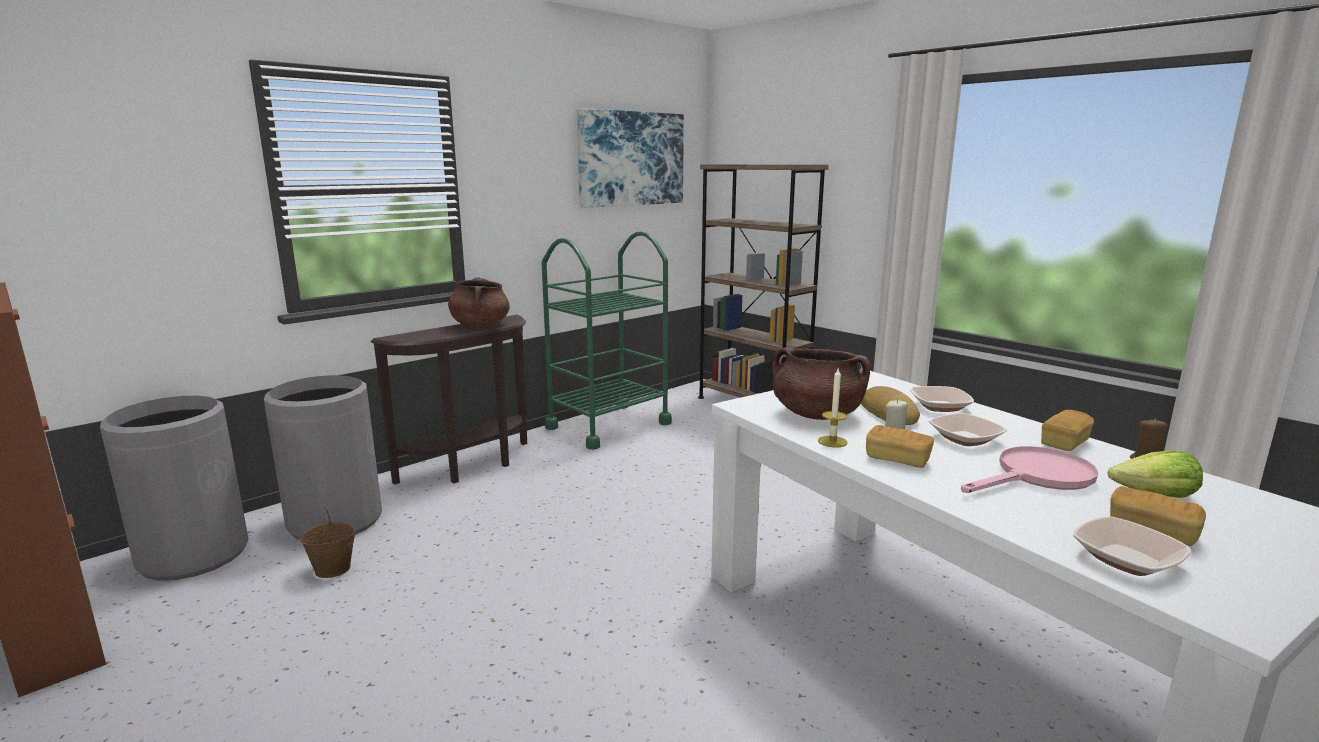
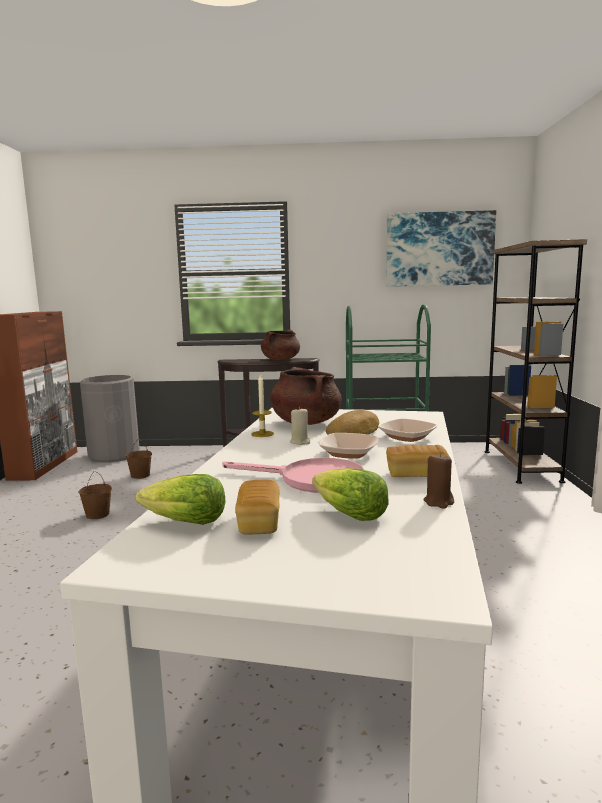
camera: 45 degrees right, 5 degrees down
grey trash can [264,375,382,540] -> none
bread [866,425,934,468] -> none
bowl [1073,517,1190,576] -> lettuce [136,474,226,525]
none -> brown bucket [78,471,112,519]

